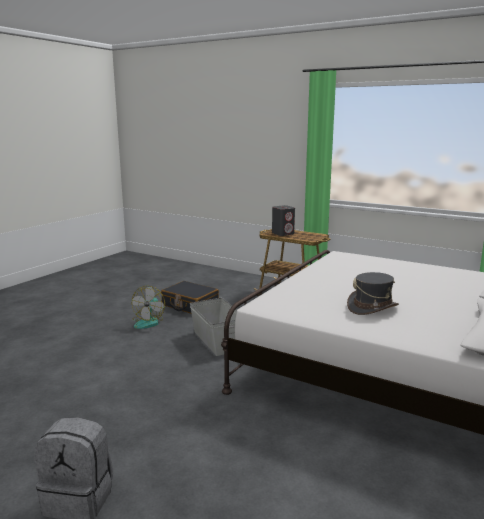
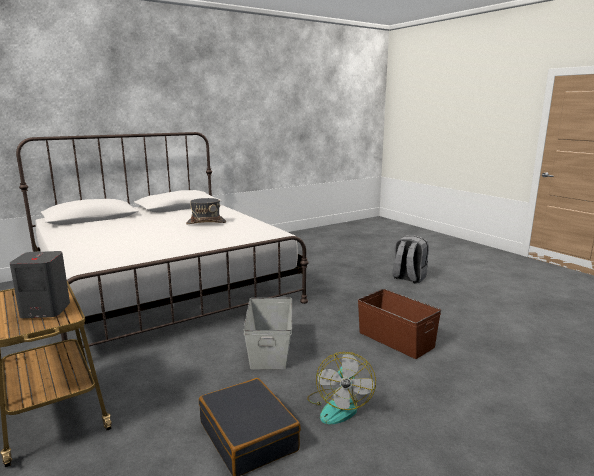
camera: 155 degrees left, 0 degrees up
fan [132,286,165,329] -> fan turned 150 degrees clockwise [307,352,376,424]
none -> brown storage box [358,289,441,359]

